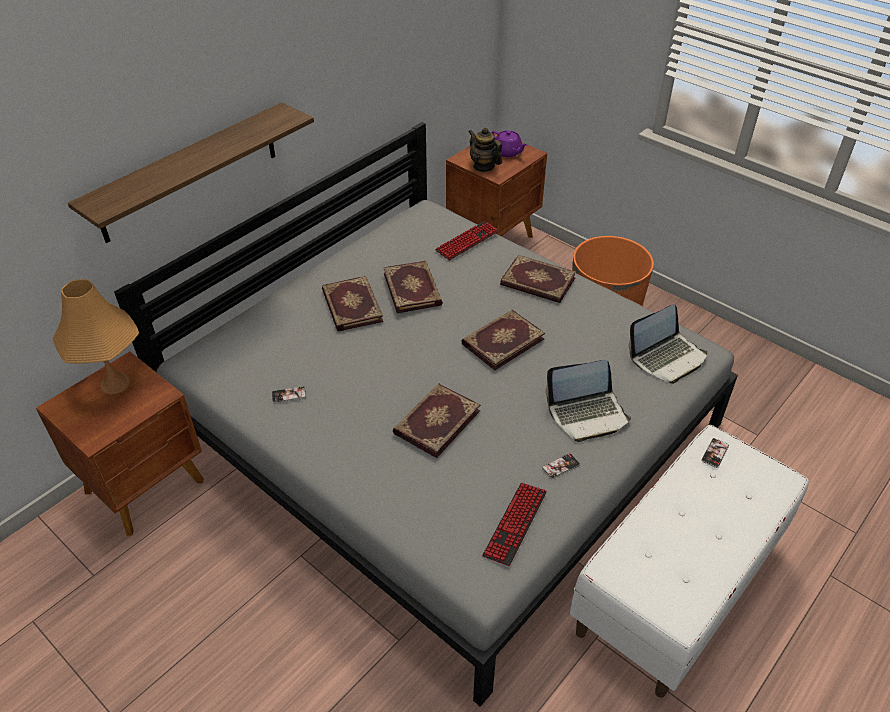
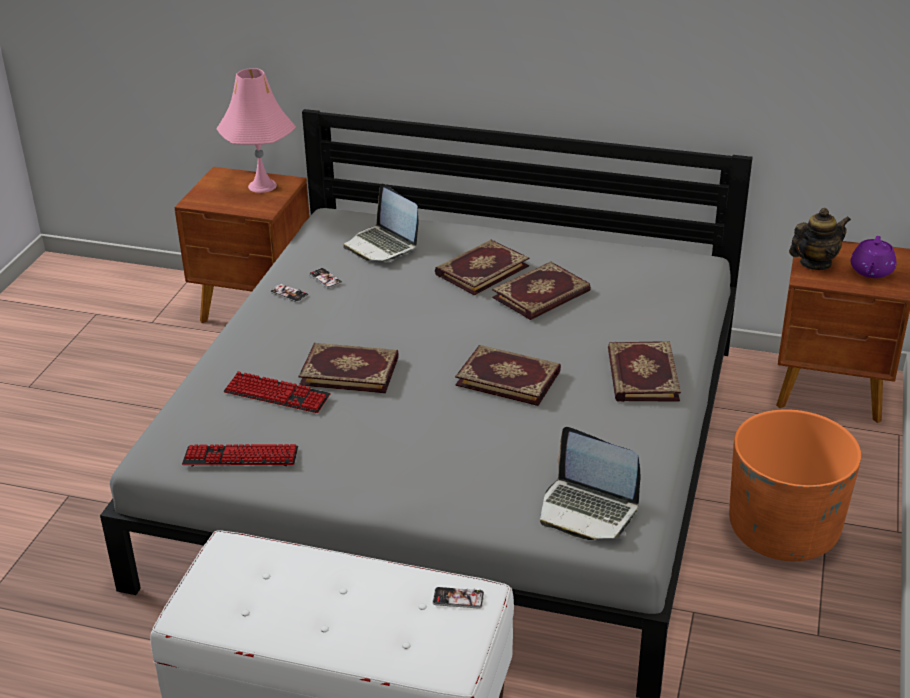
camera: 65 degrees right, 10 degrees down
orange table lamp [52,279,139,394] -> pink table lamp [216,68,296,193]
shelf [68,102,314,243] -> none
keyboard [435,221,499,261] -> keyboard moved to [224,371,331,413]
teapot [469,128,502,172] -> teapot turned 45 degrees clockwise [789,208,851,270]
phone [542,453,580,479] -> phone moved to [270,283,309,303]
laptop [545,360,631,442] -> laptop moved to [343,183,418,261]

